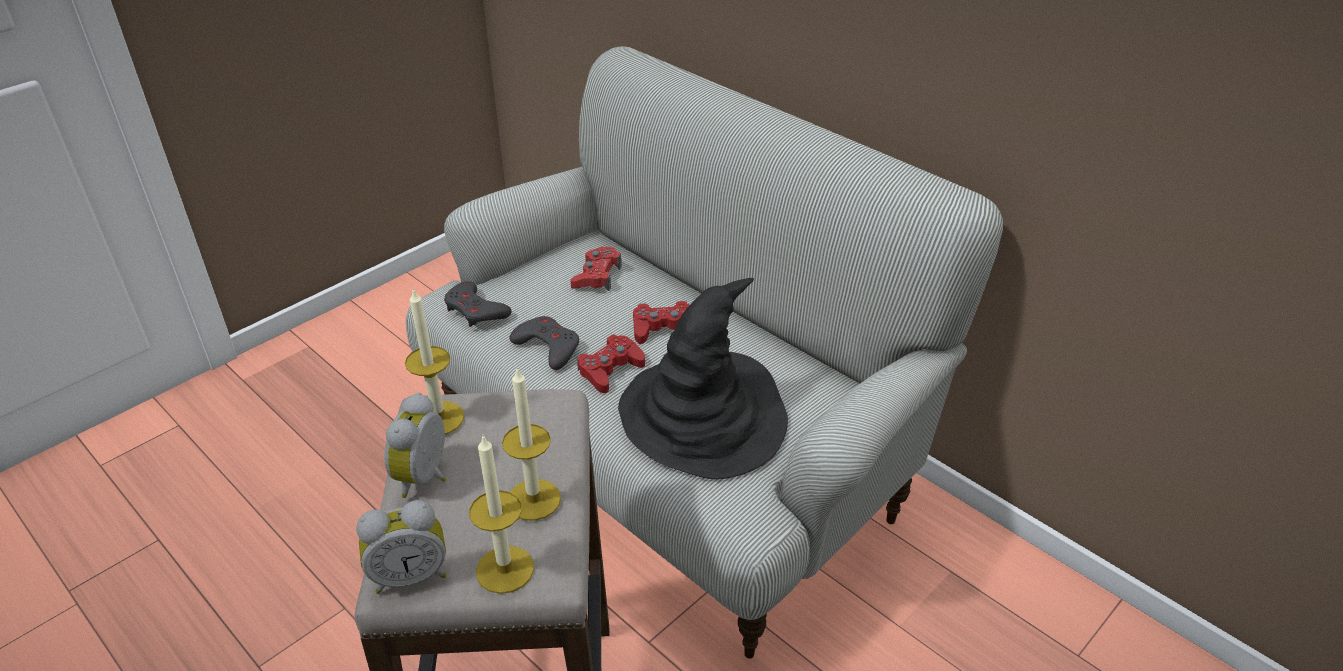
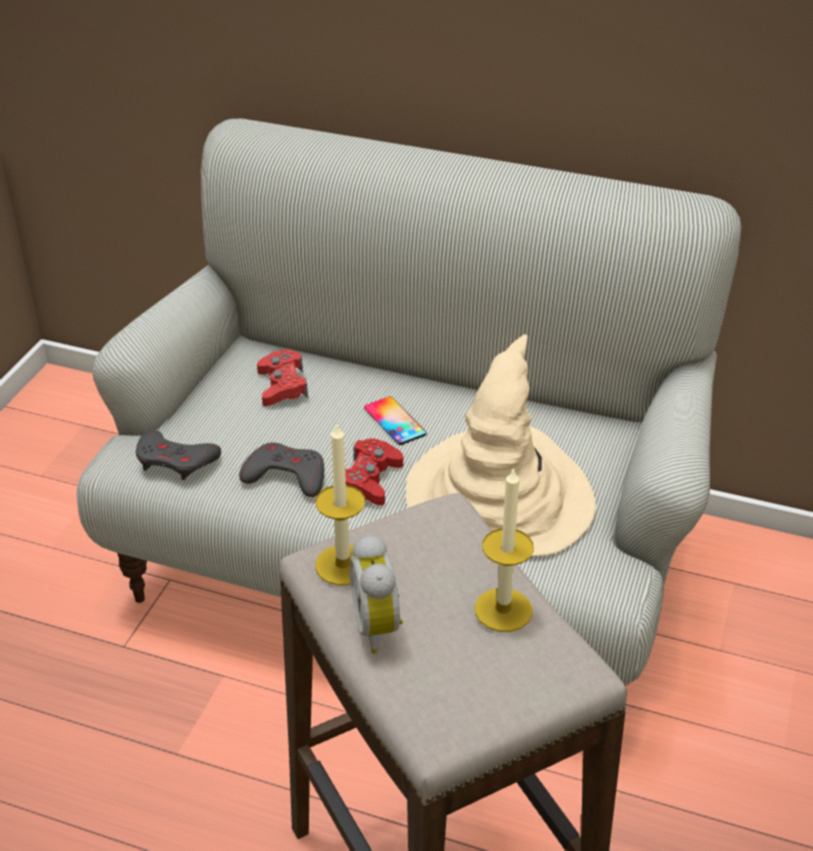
camera: 25 degrees left, 0 degrees up
alarm clock [356,500,447,594] -> none
candle [469,434,534,594] -> none
black hat [618,278,788,480] -> beige hat [406,334,596,556]
red game controller [633,301,689,344] -> phone [364,396,427,445]

